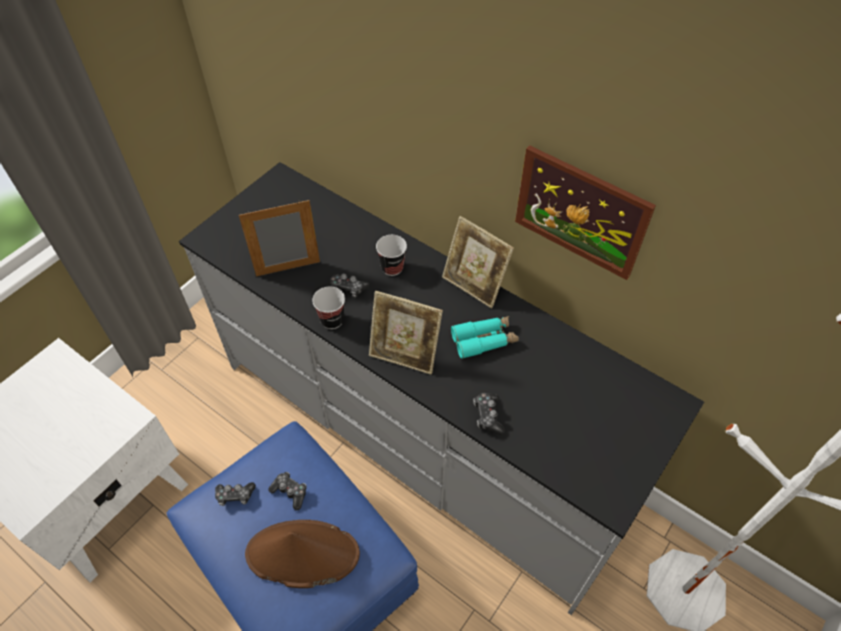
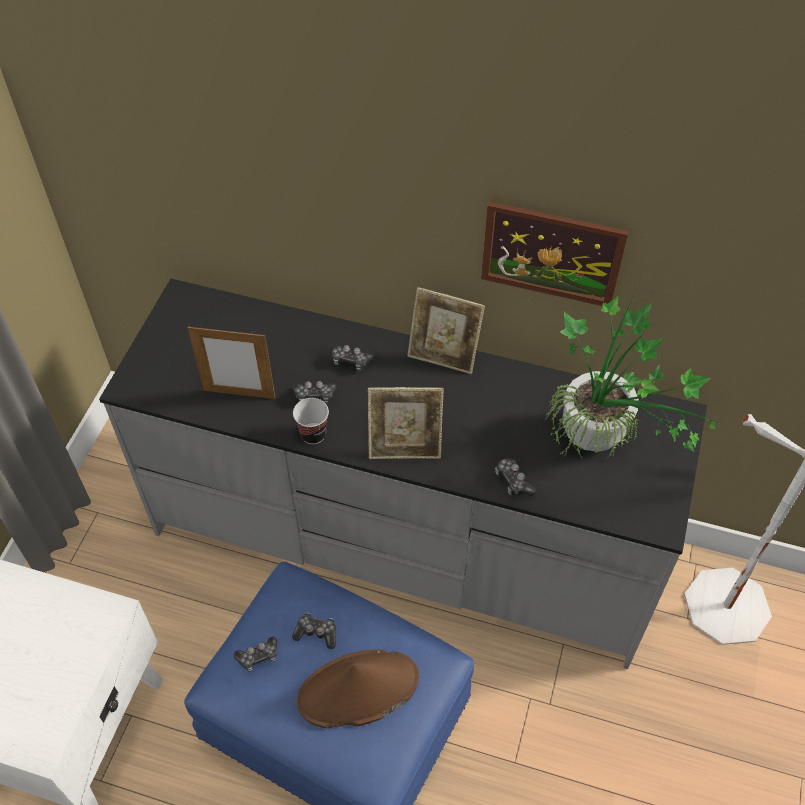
camera: 20 degrees left, 0 degrees up
picture frame [239,200,320,277] -> picture frame turned 135 degrees counterclockwise [188,325,275,399]
cup [376,235,407,276] -> game controller [332,345,375,371]
turquoise binoculars [451,316,519,359] -> none
none -> potted plant [546,291,720,458]

